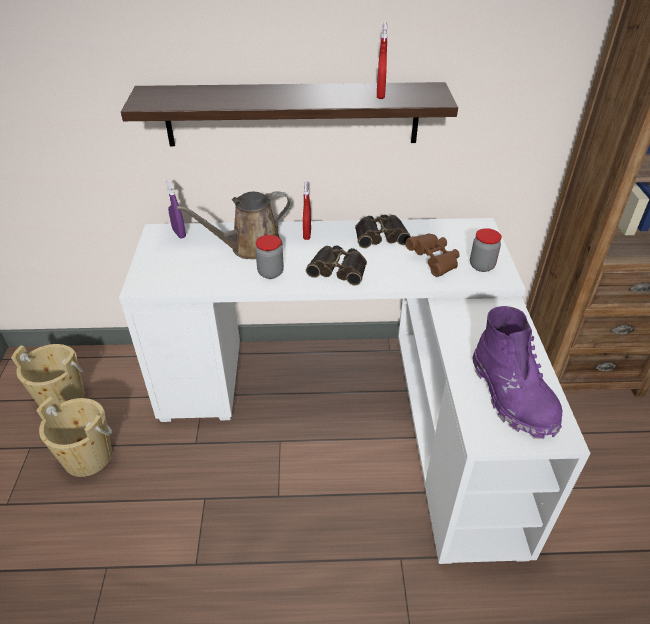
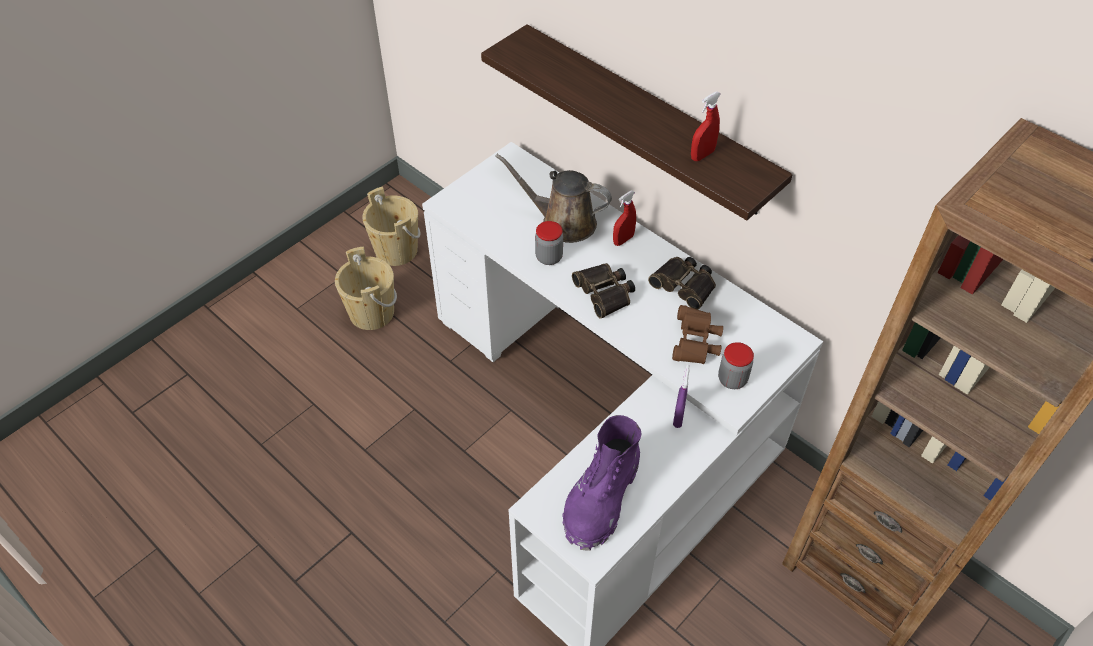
camera: 45 degrees right, 10 degrees up
purple spray bottle [165,178,186,239] -> purple spray bottle moved to [673,365,689,428]

